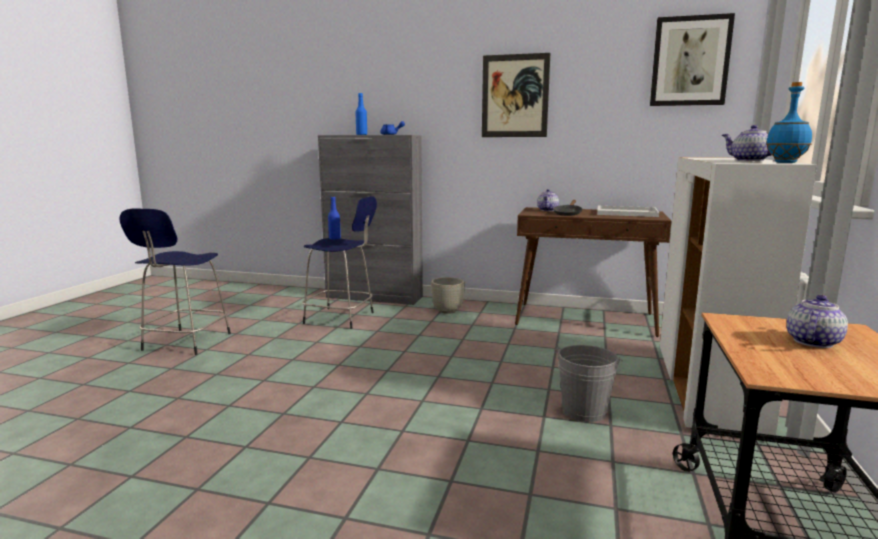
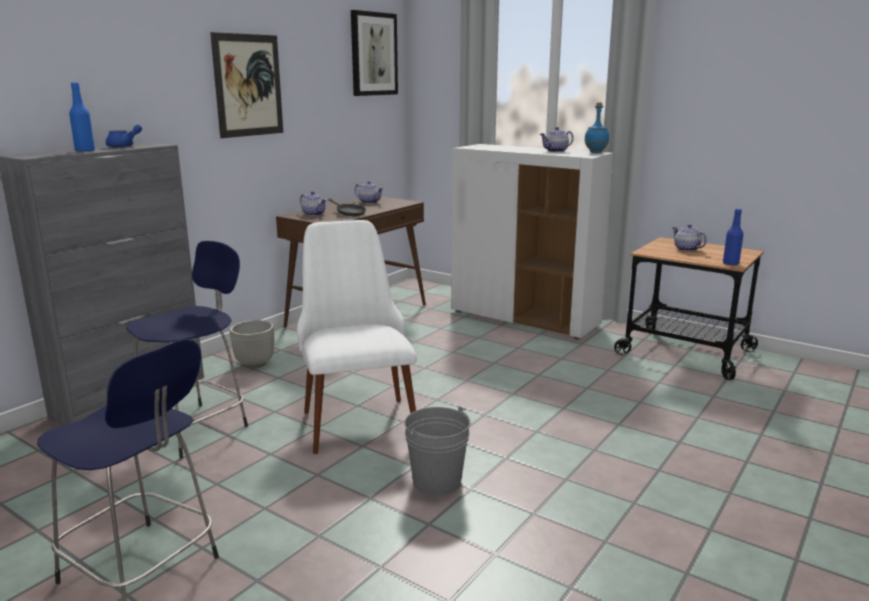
camera: 70 degrees left, 5 degrees up
blue bottle [328,197,341,240] -> blue bottle moved to [723,208,743,265]
grey bucket [554,345,623,422] -> grey bucket moved to [404,406,470,496]
white tray [597,206,659,217] -> teapot [354,181,384,204]
none -> white chair [297,220,417,454]

